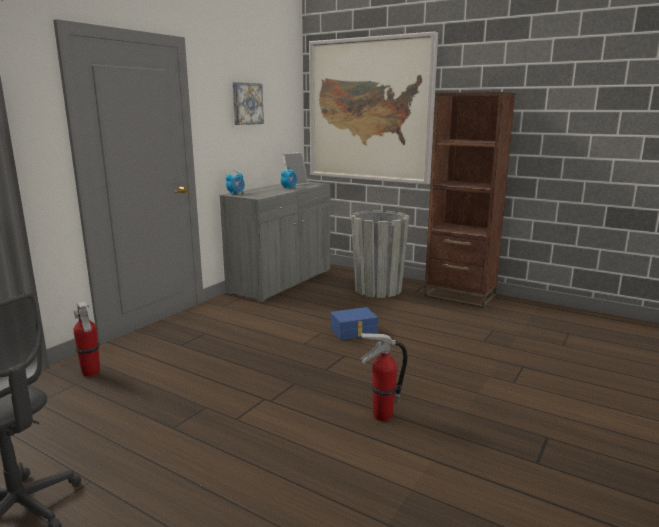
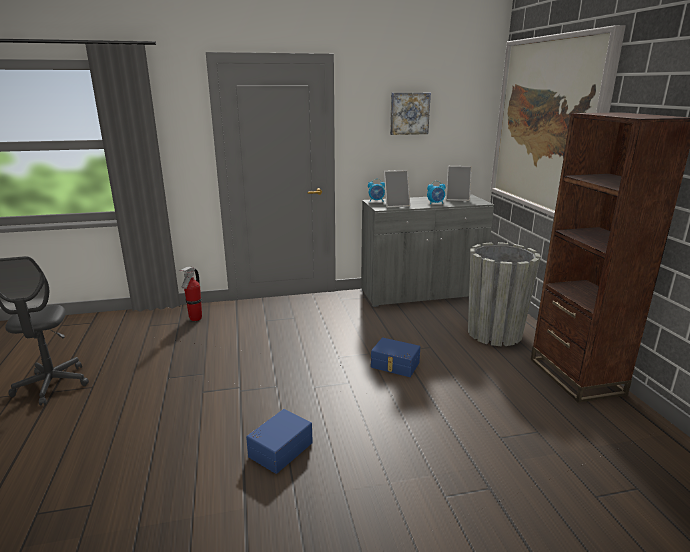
camera: 45 degrees right, 5 degrees up
fire extinguisher [360,333,407,421] -> blue storage box [246,409,313,474]
none -> picture frame [384,170,410,208]

